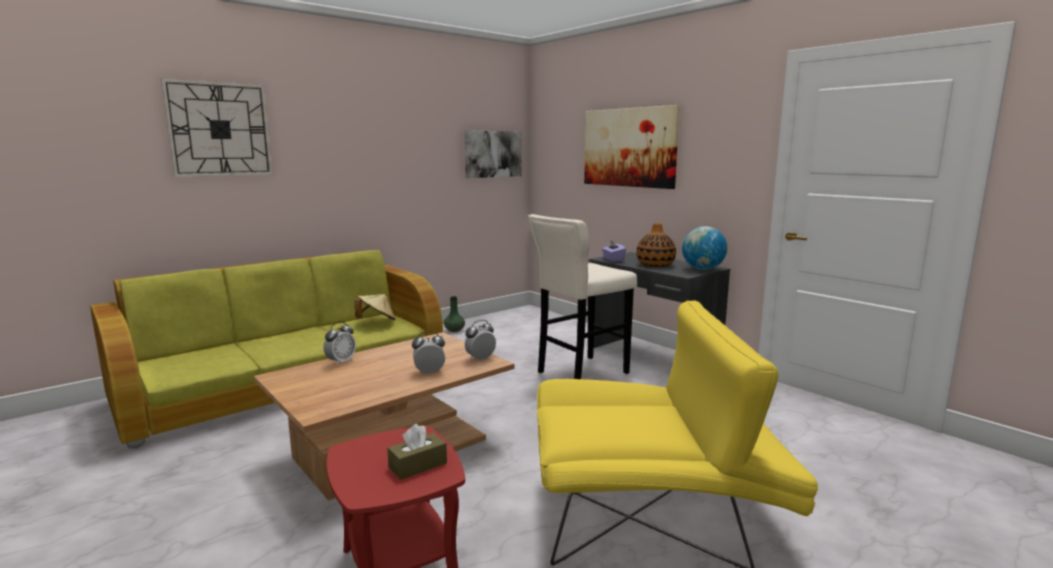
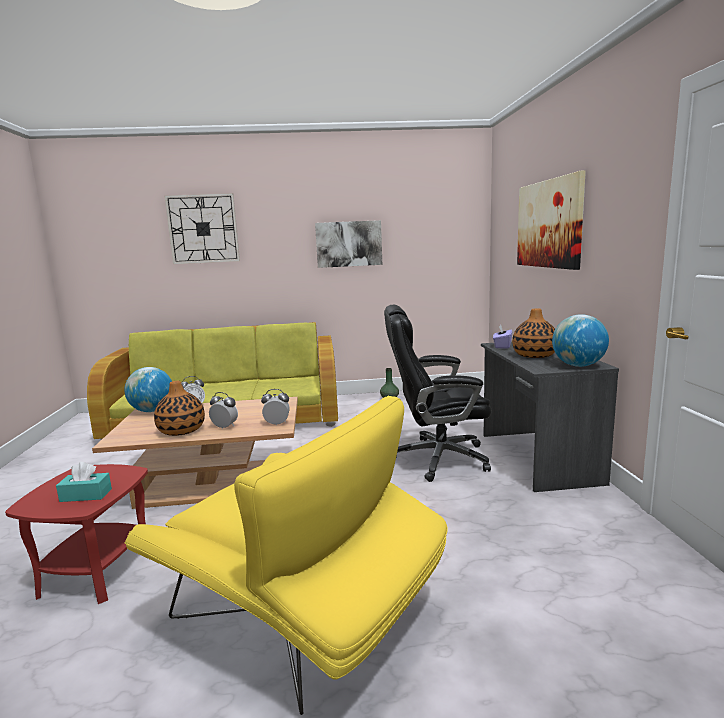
camera: 35 degrees right, 0 degrees up
beige hat [355,294,395,320] -> none
brown tissue box [387,424,447,480] -> turquoise tissue box [56,462,112,502]
picture [464,130,521,178] -> picture moved to [315,220,382,268]
beige stool [528,214,637,379] -> black office chair [384,305,491,482]
none -> globe [124,367,172,412]
none -> vase [154,381,205,436]

